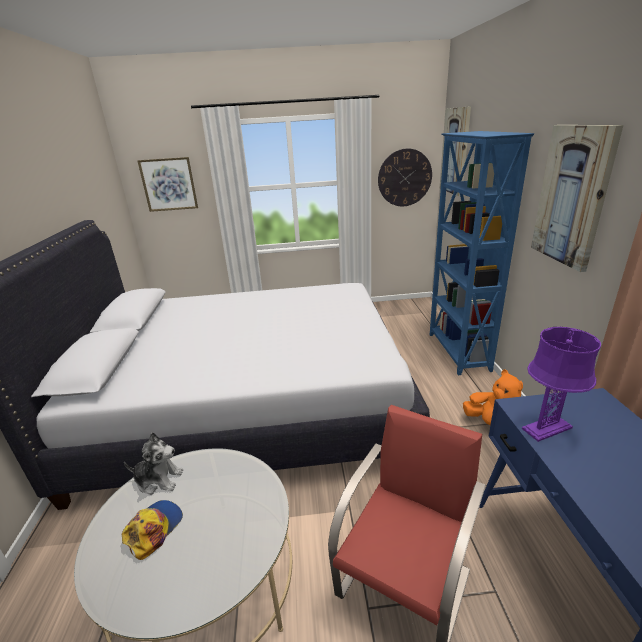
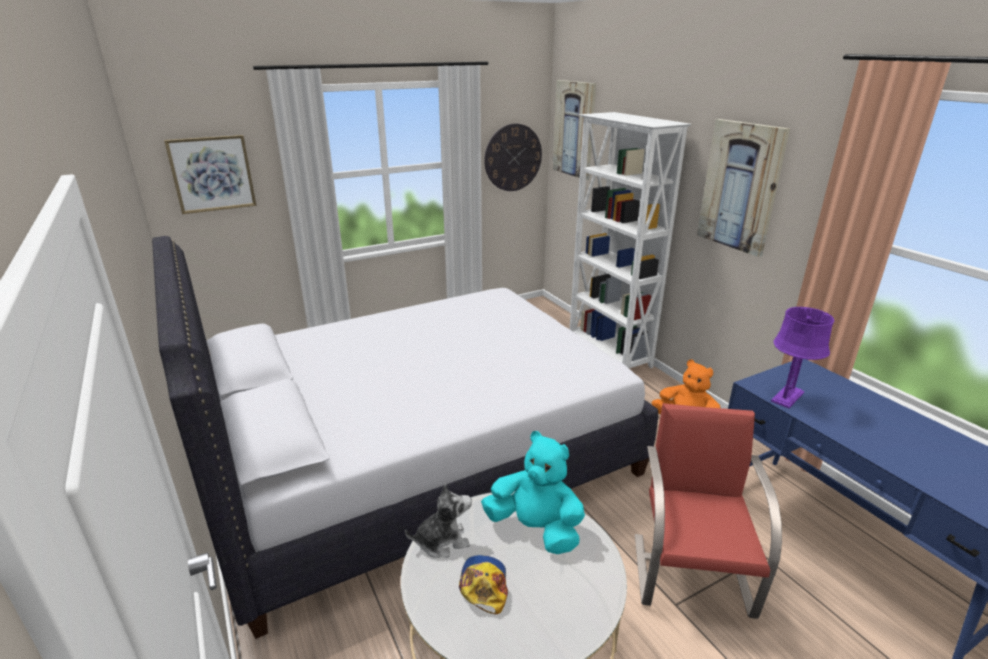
camera: 25 degrees left, 0 degrees up
blue bookcase [430,131,534,375] -> white bookcase [570,112,691,368]
none -> turquoise plush toy [481,431,585,554]

